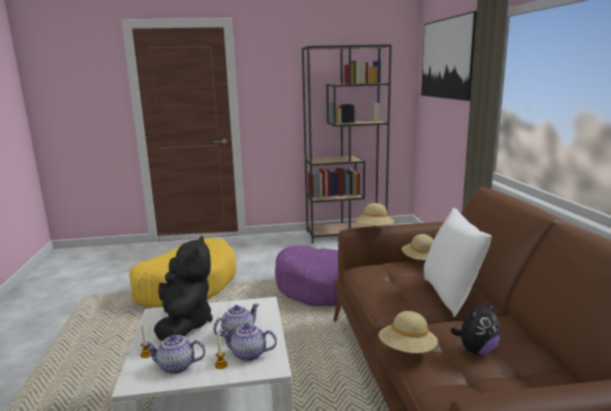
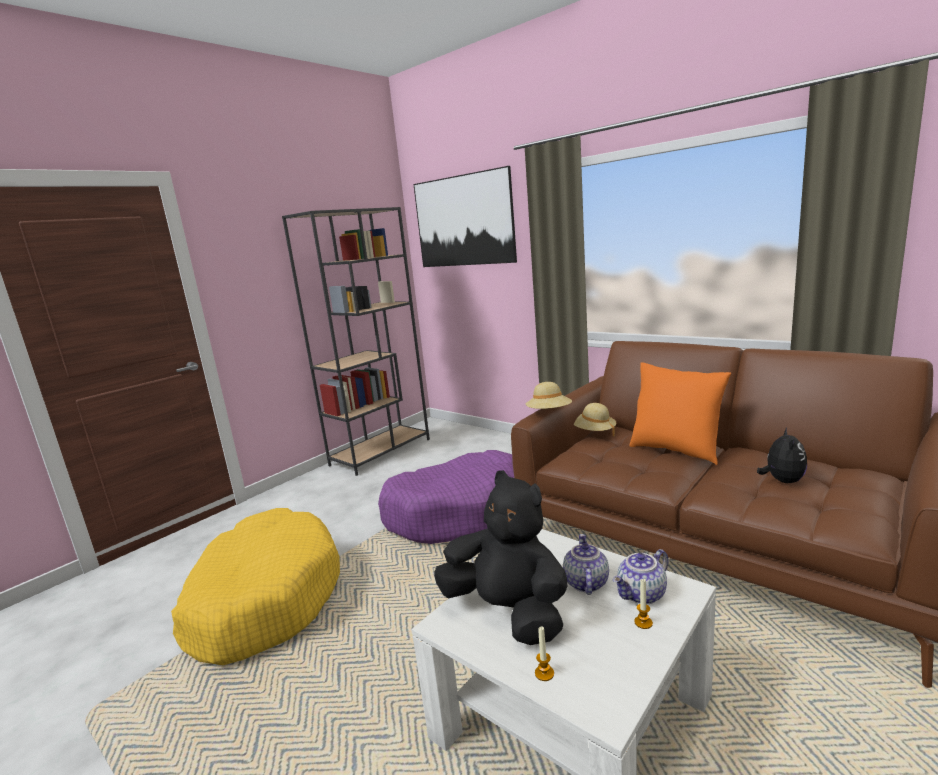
camera: 40 degrees left, 0 degrees up
teapot [144,334,205,374] -> none
beige hat [379,311,438,353] -> none
white pillow [424,208,492,317] -> orange pillow [629,362,731,465]

